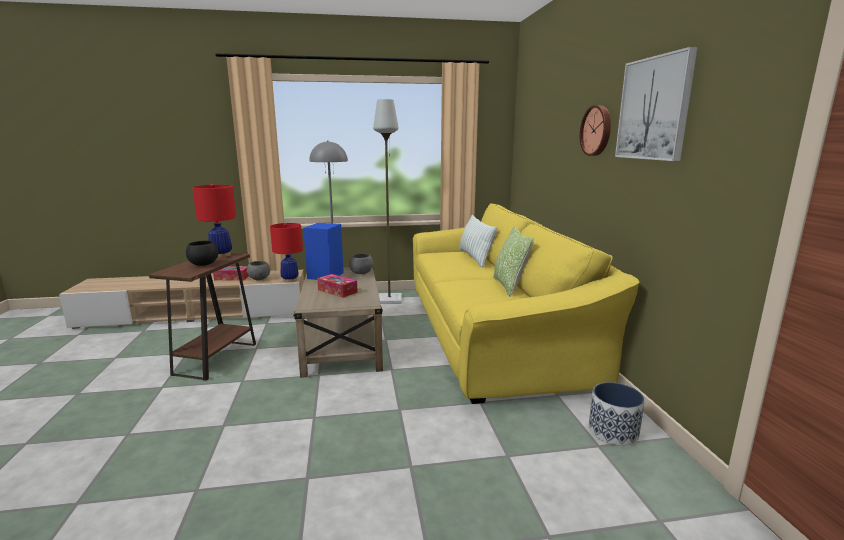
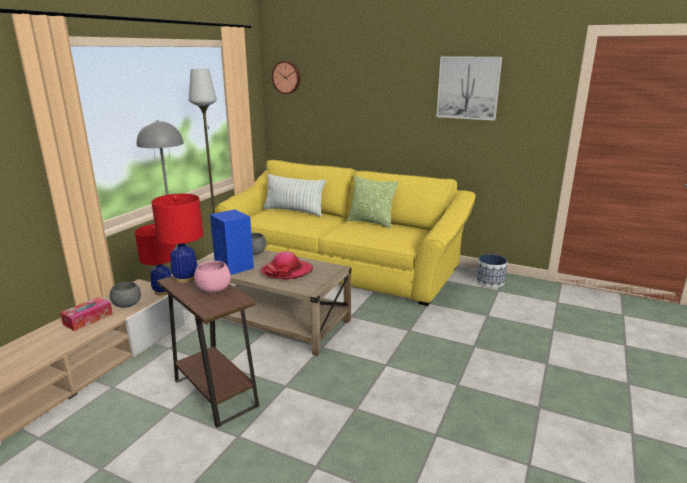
camera: 55 degrees left, 5 degrees up
black bowl [186,240,219,266] -> pink bowl [194,261,231,293]
tissue box [317,274,358,298] -> hat [260,251,313,279]
wall clock [580,105,611,156] -> wall clock moved to [272,61,300,94]

